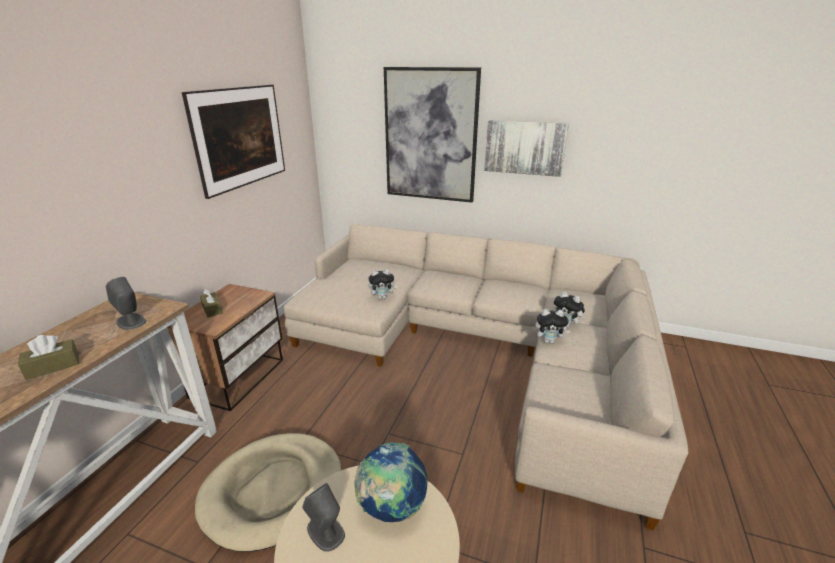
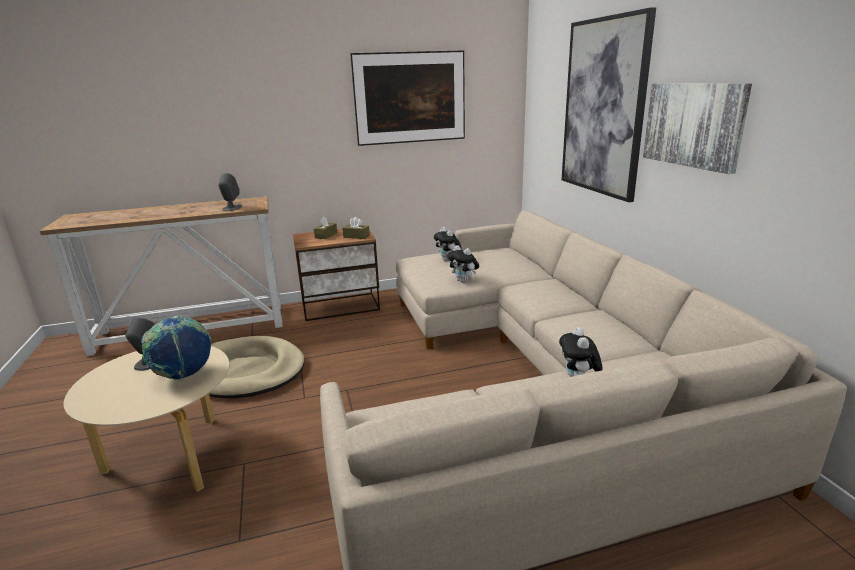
camera: 55 degrees right, 5 degrees down
brown tissue box [18,335,79,380] -> brown tissue box moved to [342,217,370,239]
plush toy [535,309,570,344] -> plush toy moved to [434,227,462,261]

